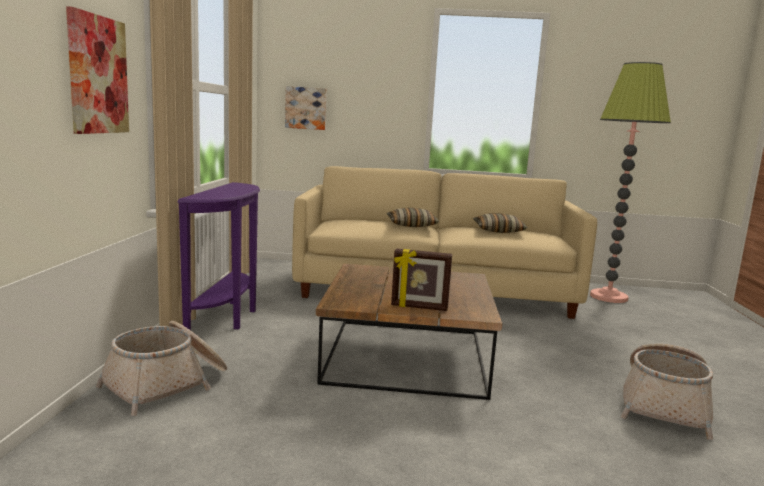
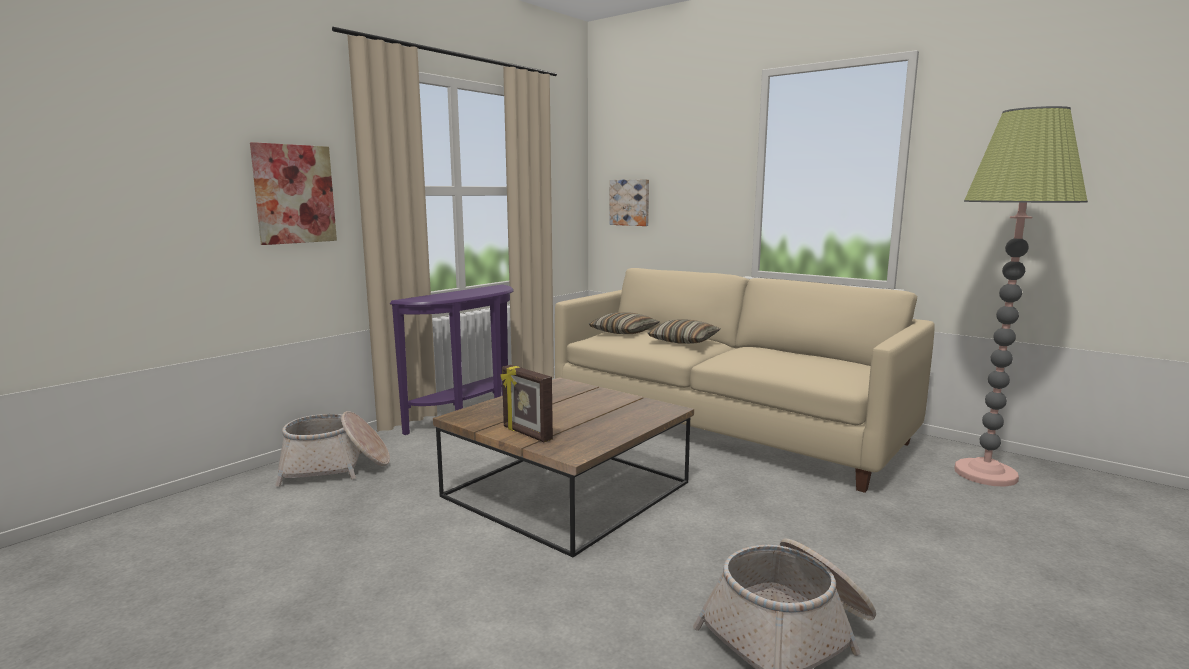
camera: 35 degrees right, 0 degrees up
pillow [473,213,527,233] -> pillow moved to [589,312,659,334]

